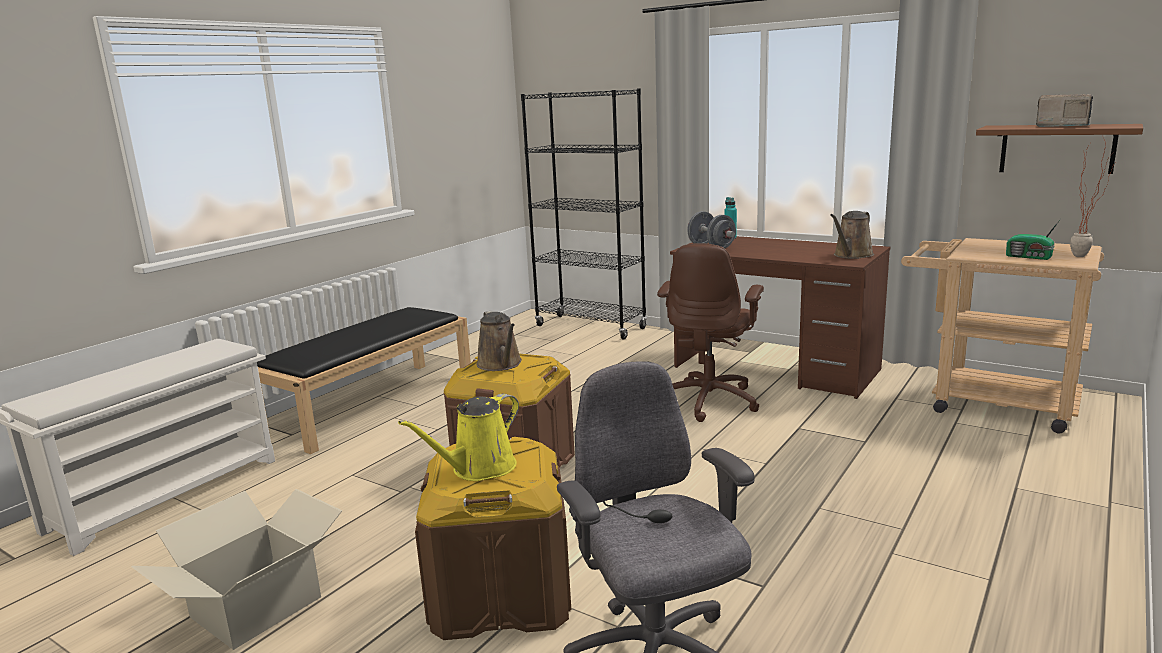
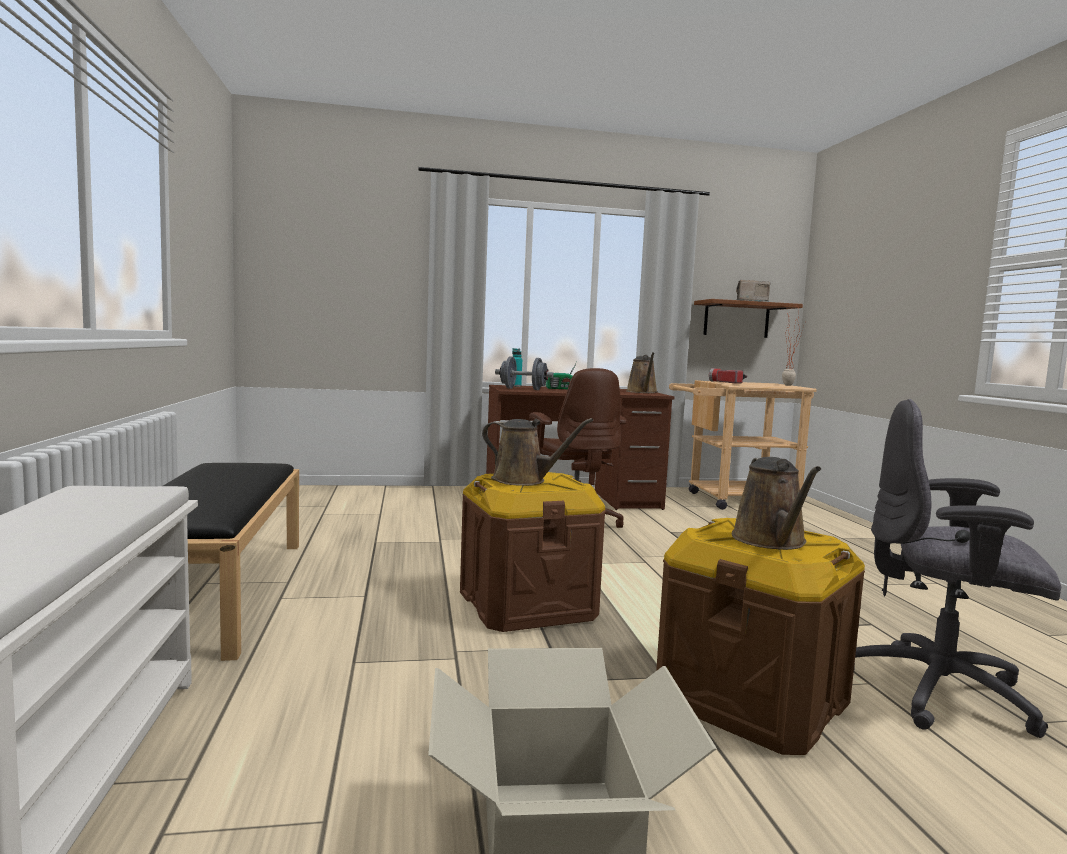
camera: 45 degrees left, 10 degrees down
yellow watering can [398,394,519,481] -> brown watering can [732,457,821,550]
black bookcase [521,88,647,340] -> none
radio [1006,220,1060,260] -> radio moved to [546,362,577,389]
none -> flashlight [709,368,747,384]

